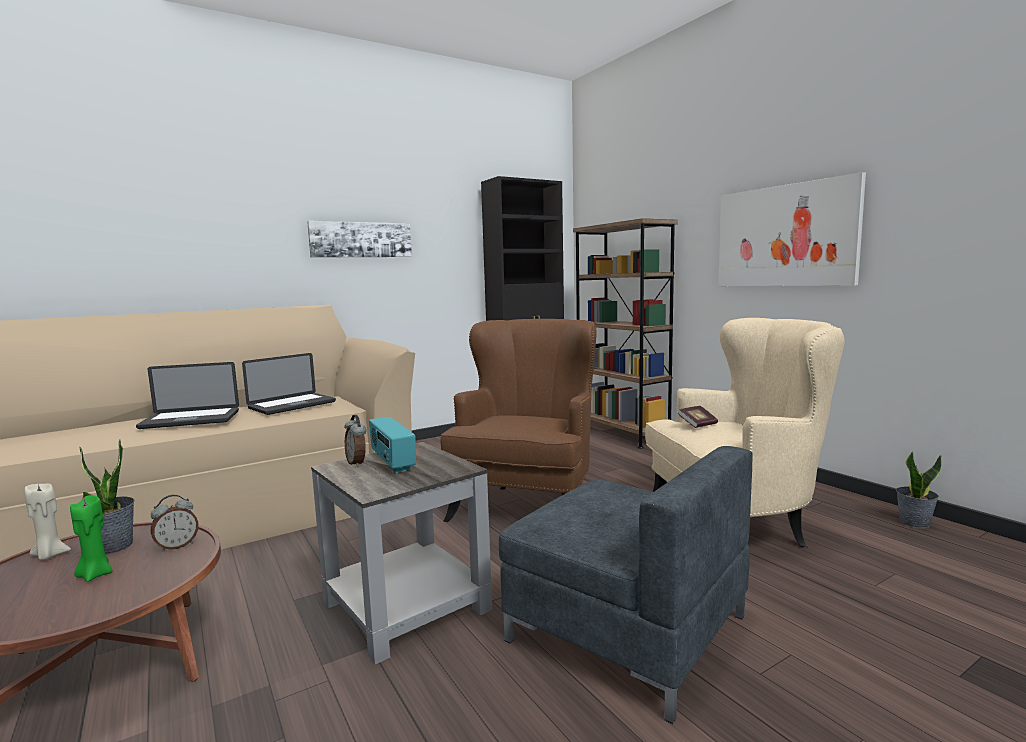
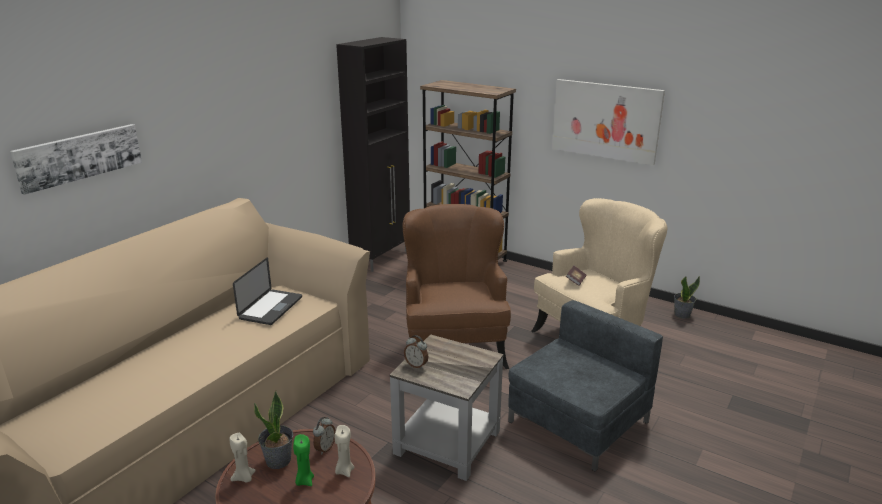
camera: 25 degrees left, 15 degrees up
laptop [136,362,239,429] -> none
picture [307,221,412,258] -> picture moved to [10,124,142,195]
radio [369,417,416,473] -> none
grey armchair [499,446,753,724] -> grey armchair turned 60 degrees counterclockwise [508,300,663,471]
none -> beige candle [335,425,354,477]

